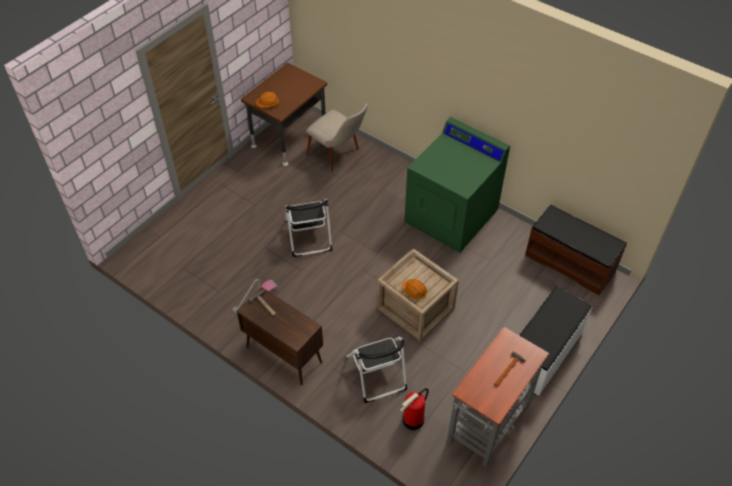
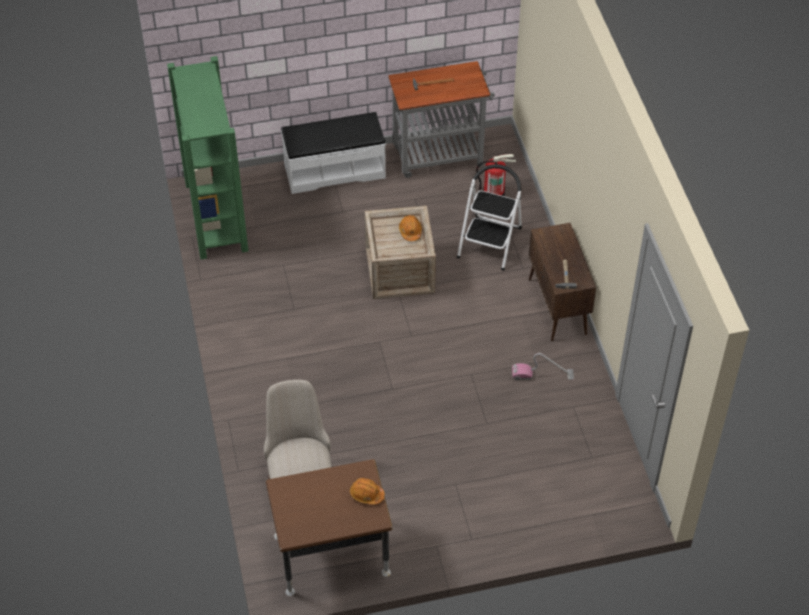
camera: 140 degrees left, 0 degrees up
step ladder [285,199,332,257] -> none
green washing machine [404,117,510,253] -> none
brown bench [525,204,627,295] -> green bookcase [167,56,248,260]

